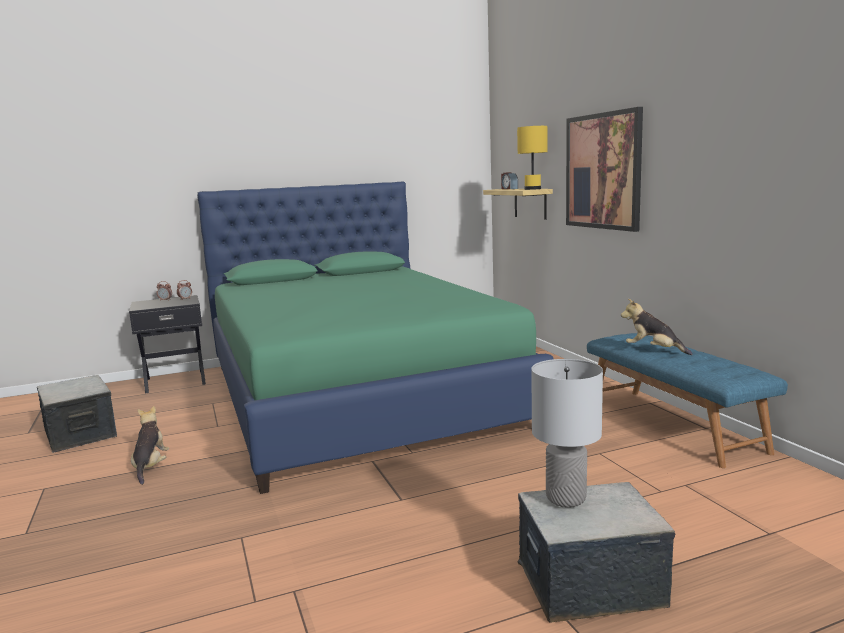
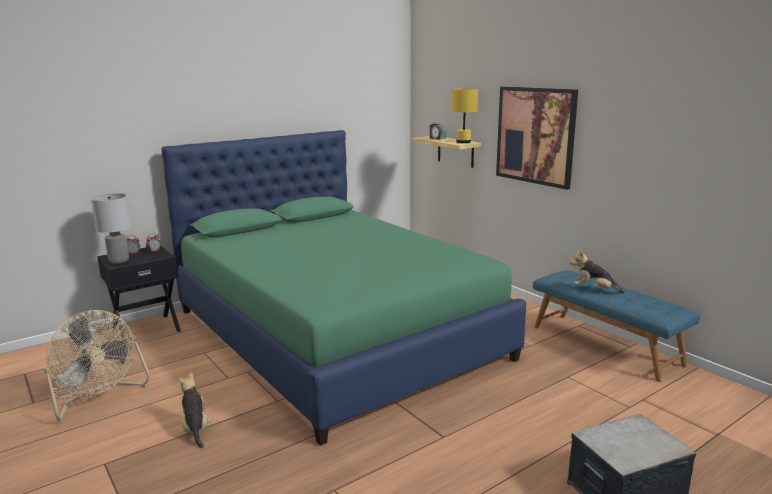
camera: 15 degrees left, 5 degrees up
storage box [37,375,117,453] -> beige fan [43,310,150,424]
grey table lamp [531,359,603,508] -> grey table lamp moved to [91,193,131,264]

